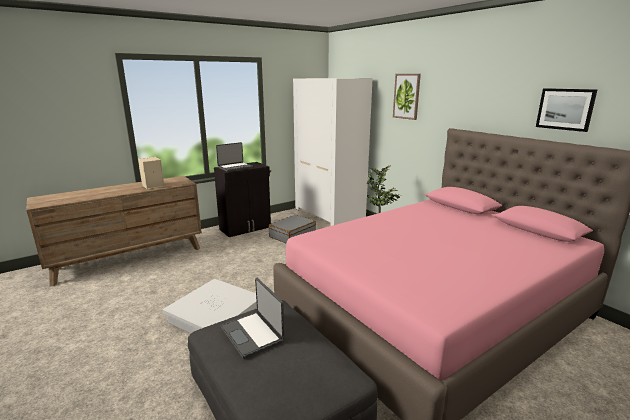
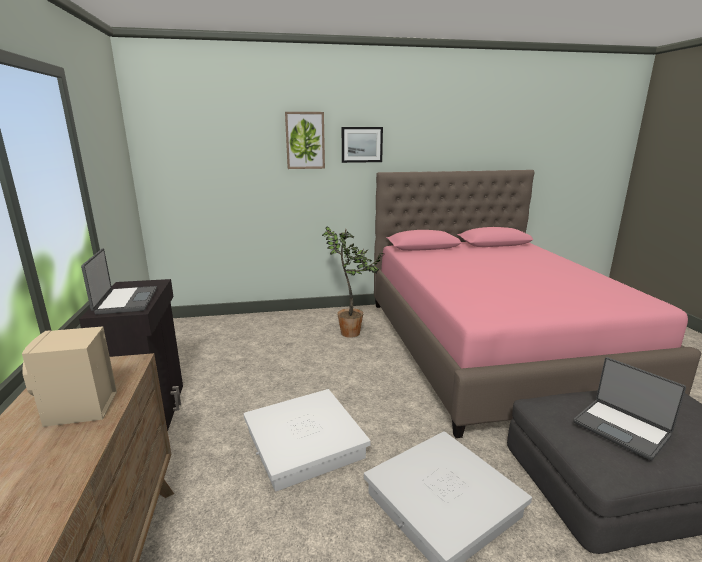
camera: 65 degrees left, 0 degrees up
laptop [221,278,285,359] -> laptop turned 60 degrees clockwise [573,357,686,460]
grey suitcase [269,215,316,244] -> none
white wardrobe [293,78,372,226] -> none
picture [536,88,597,132] -> picture moved to [342,127,383,163]
none -> white storage box [243,389,370,492]

